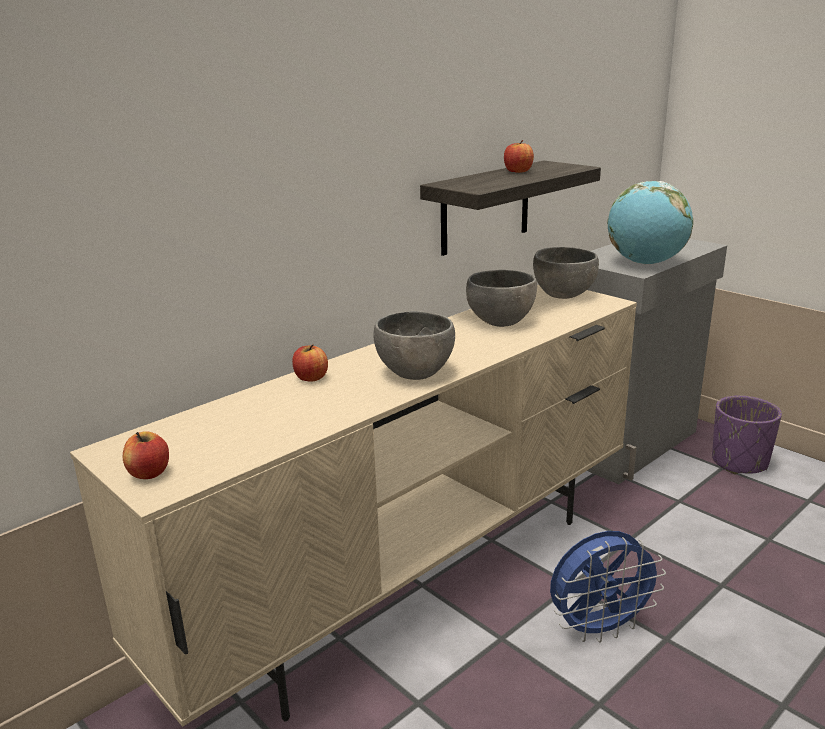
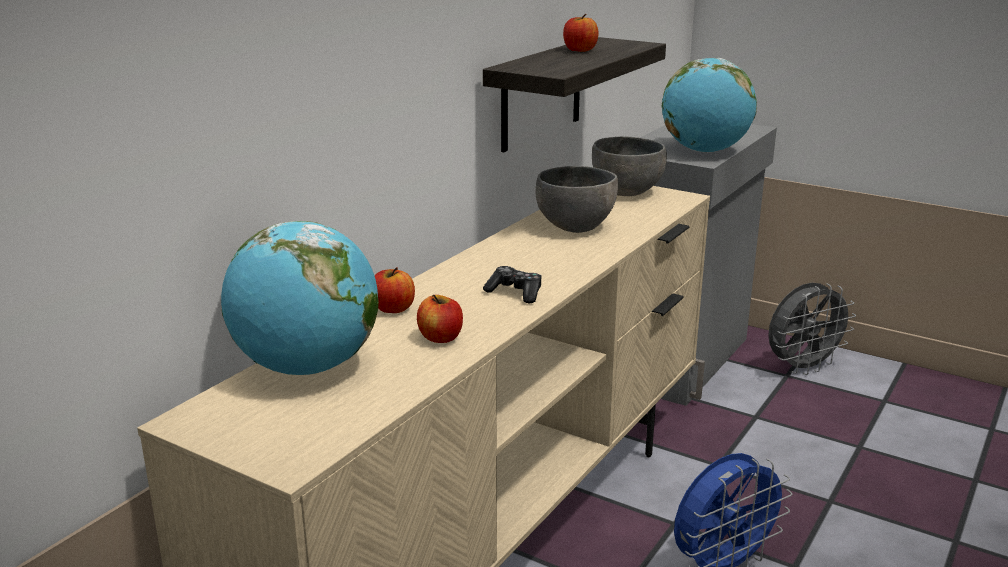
camera: 15 degrees left, 0 degrees up
apple [123,431,169,479] -> apple moved to [417,295,463,343]
grey bowl [373,311,455,380] -> game controller [483,266,542,303]
purple planter [712,396,782,474] -> grey fan [768,283,856,375]
none -> globe [221,221,379,375]

